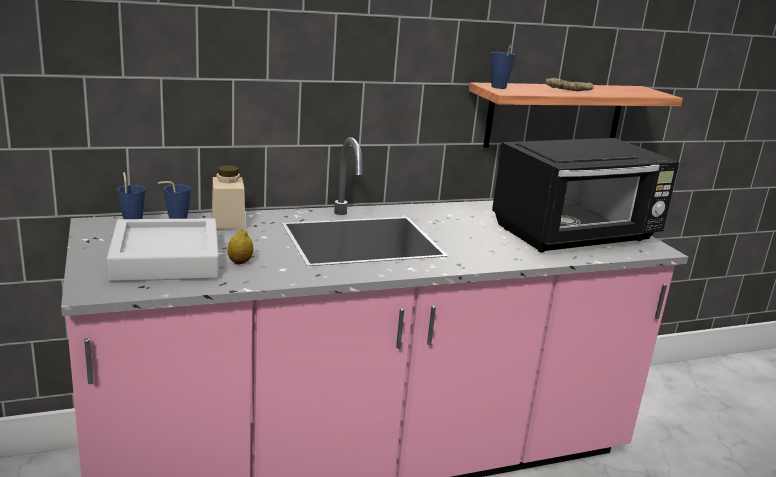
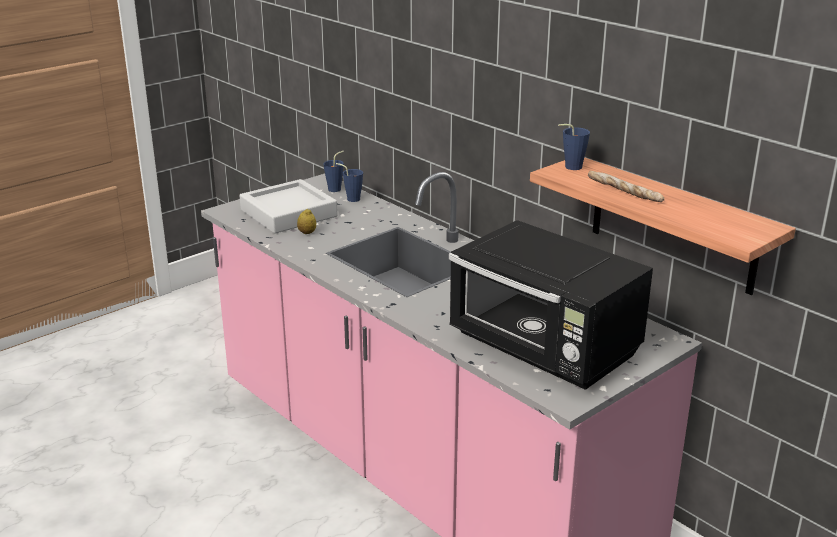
camera: 70 degrees right, 5 degrees up
beige jar [212,165,245,229] -> none

